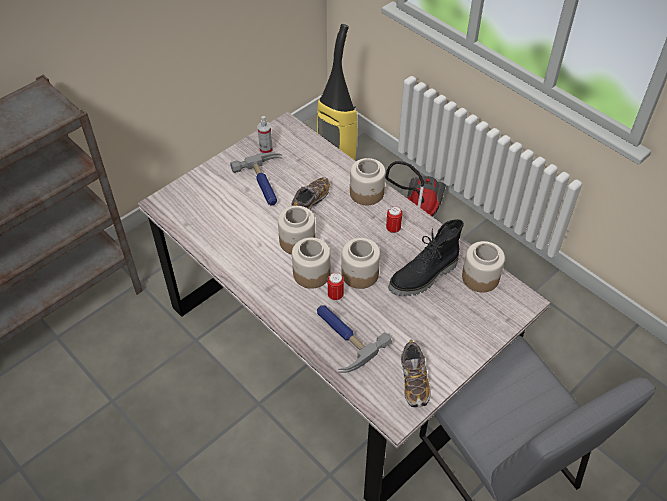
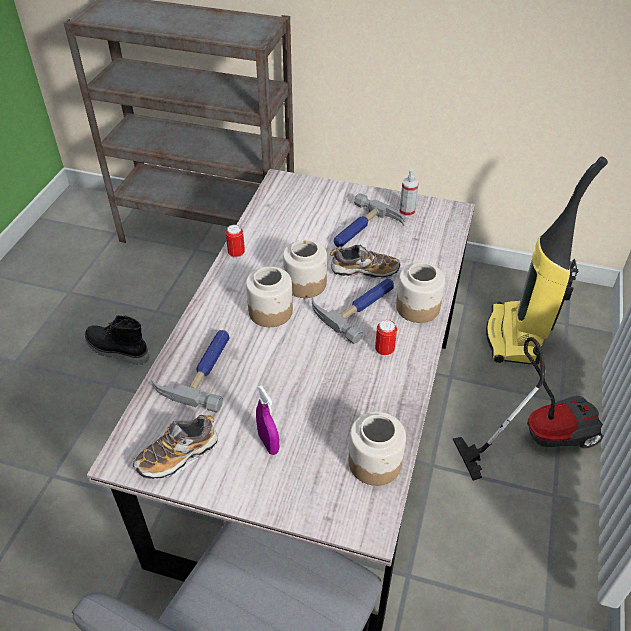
camera: 60 degrees right, 5 degrees down
can [328,273,344,301] -> can moved to [226,225,245,258]
jar [341,238,380,289] -> none
black boot [388,219,464,296] -> black boot moved to [85,315,149,365]
none -> purple spray bottle [256,385,279,455]
none -> hammer [312,279,394,344]

